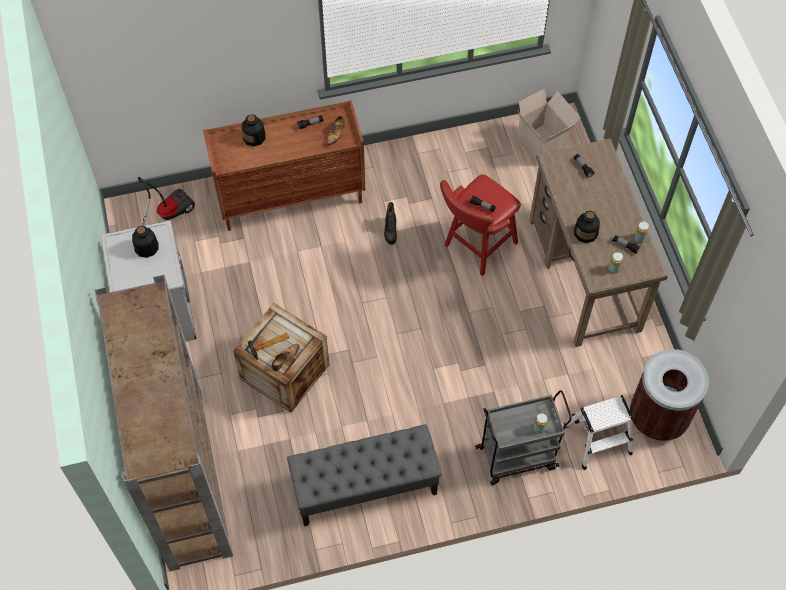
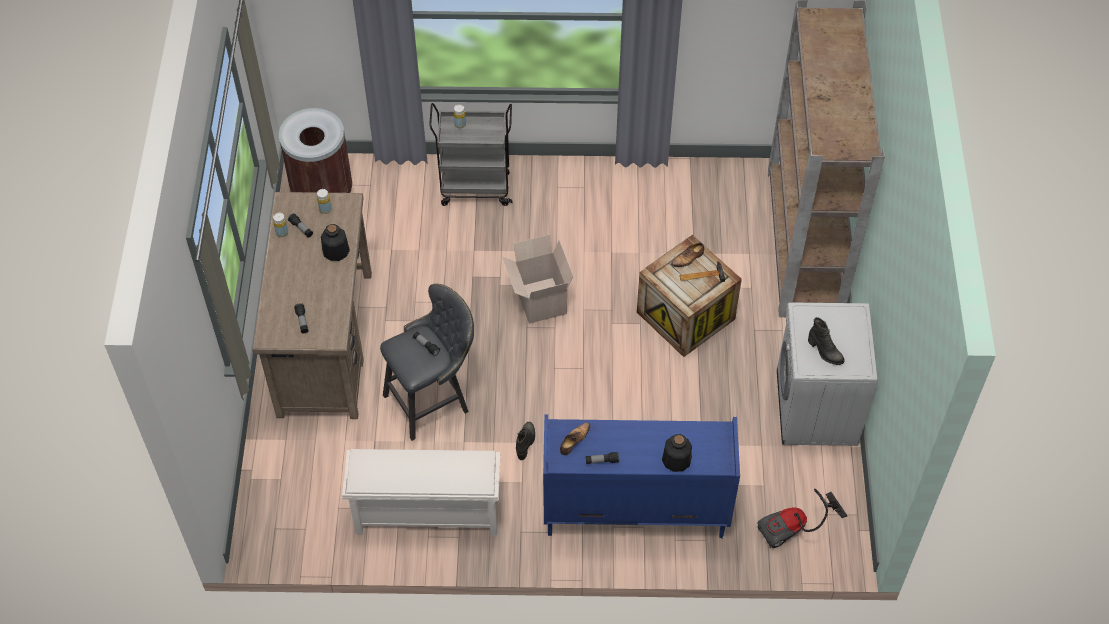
camera: 165 degrees left, 5 degrees down
bottle [132,226,158,258] -> black boot [808,317,845,365]
brown cabinet [203,100,365,231] -> blue cabinet [543,414,740,538]
grey bench [287,424,442,526] -> none
red stool [440,174,521,276] -> grey stool [380,284,474,441]
cardboard box [517,89,581,164] -> cardboard box moved to [502,234,573,324]
white step ladder [564,395,633,470] -> none
none -> white shoe rack [342,449,500,536]

